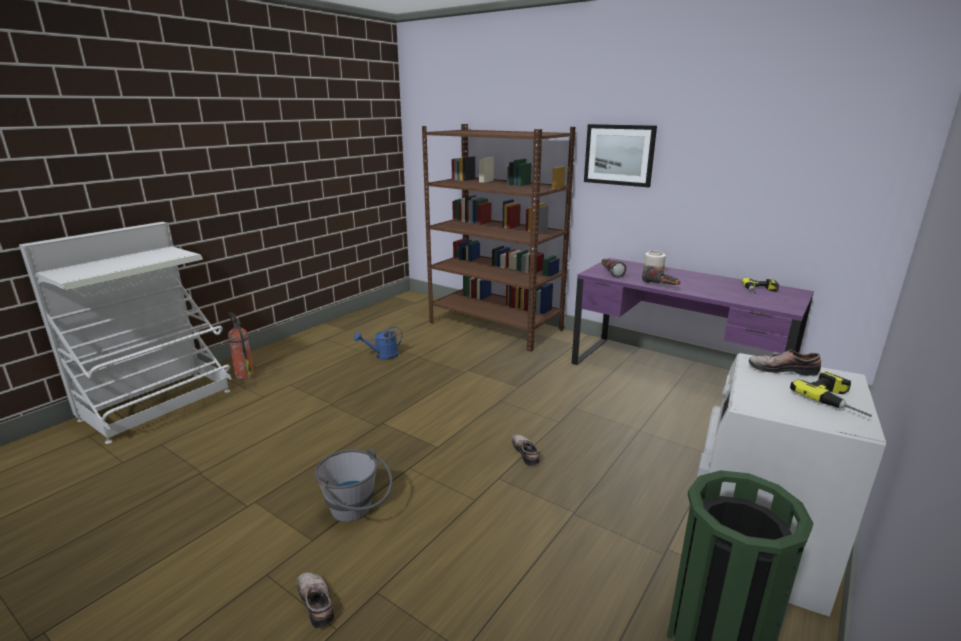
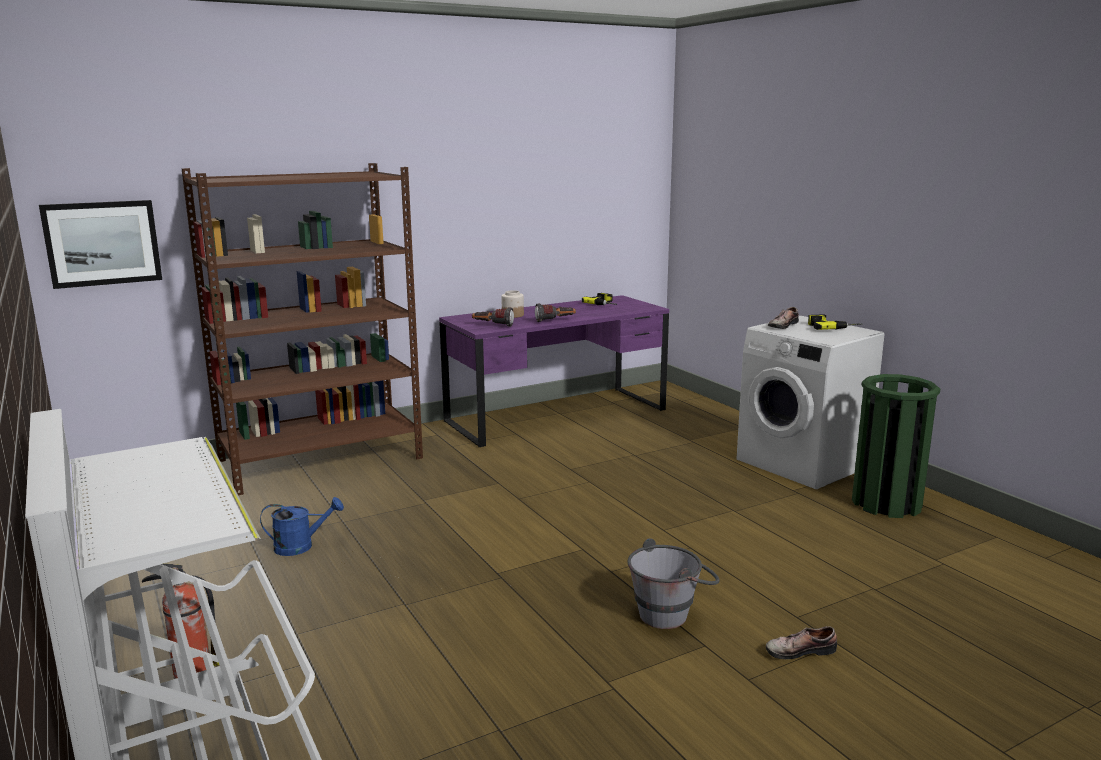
camera: 65 degrees left, 5 degrees down
blue watering can [354,326,402,360] -> blue watering can turned 105 degrees counterclockwise [260,497,344,556]
shoe [512,435,540,466] -> none
picture [584,124,657,187] -> picture moved to [39,200,162,289]

